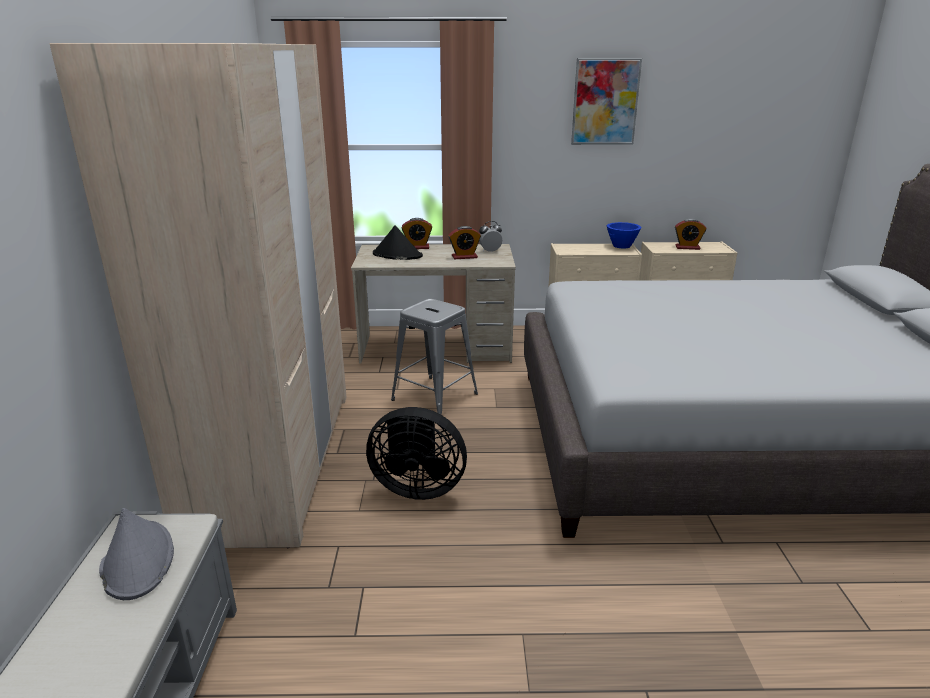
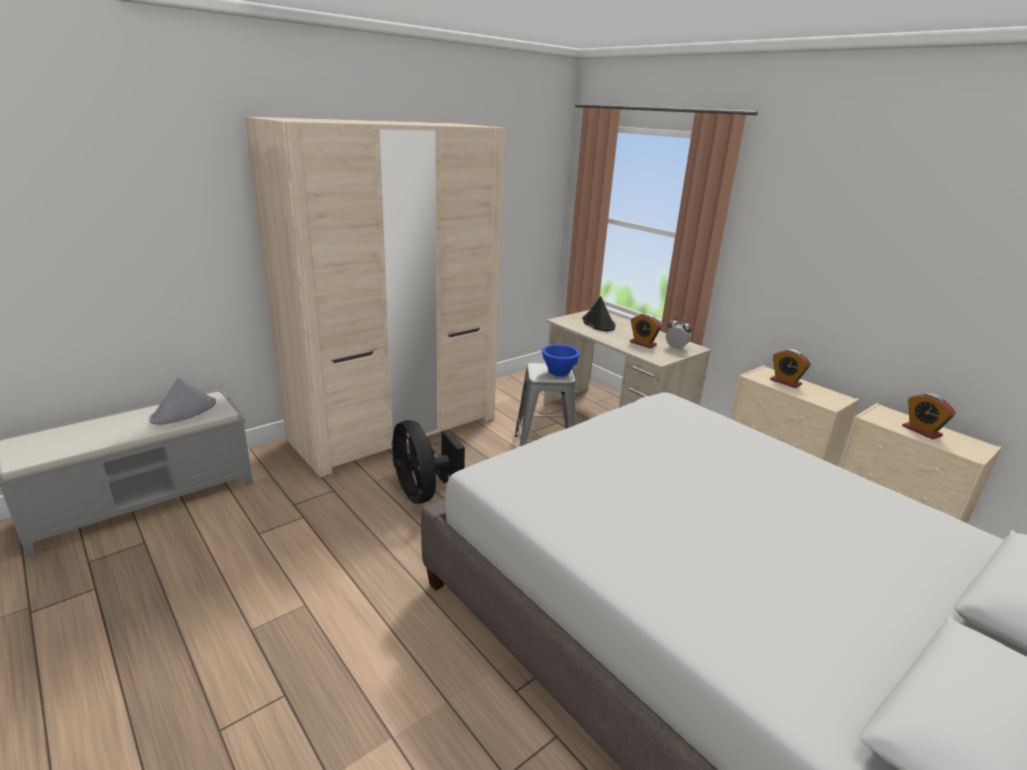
camera: 50 degrees right, 0 degrees up
alarm clock [402,218,432,249] -> alarm clock moved to [770,349,811,388]
picture [571,58,642,145] -> none
blue bowl [607,222,641,249] -> blue bowl moved to [542,344,580,376]

